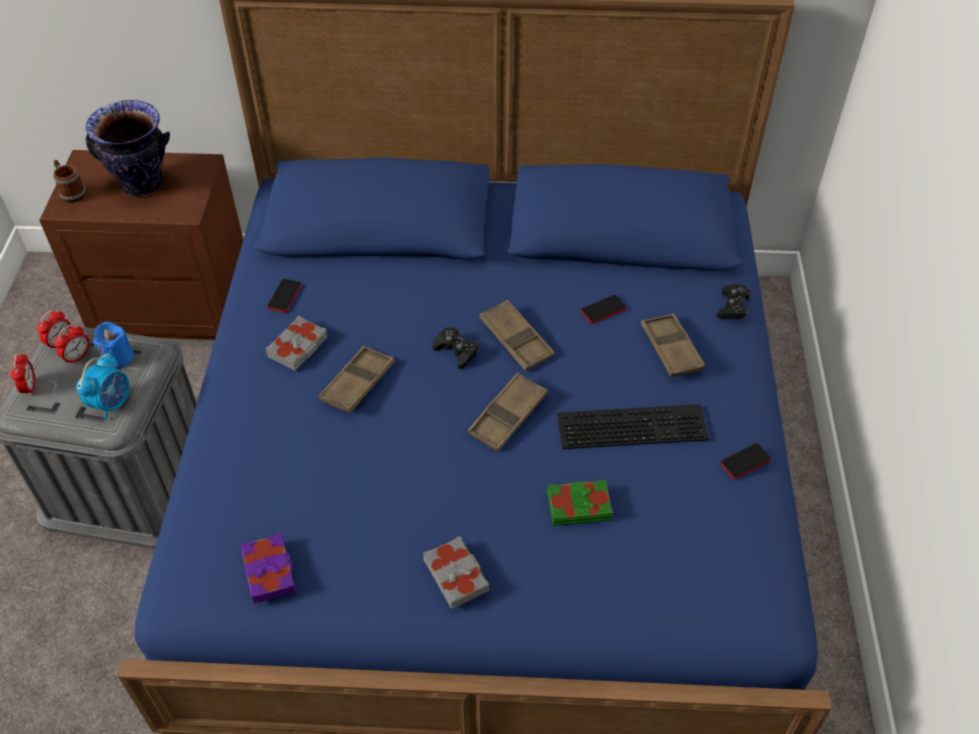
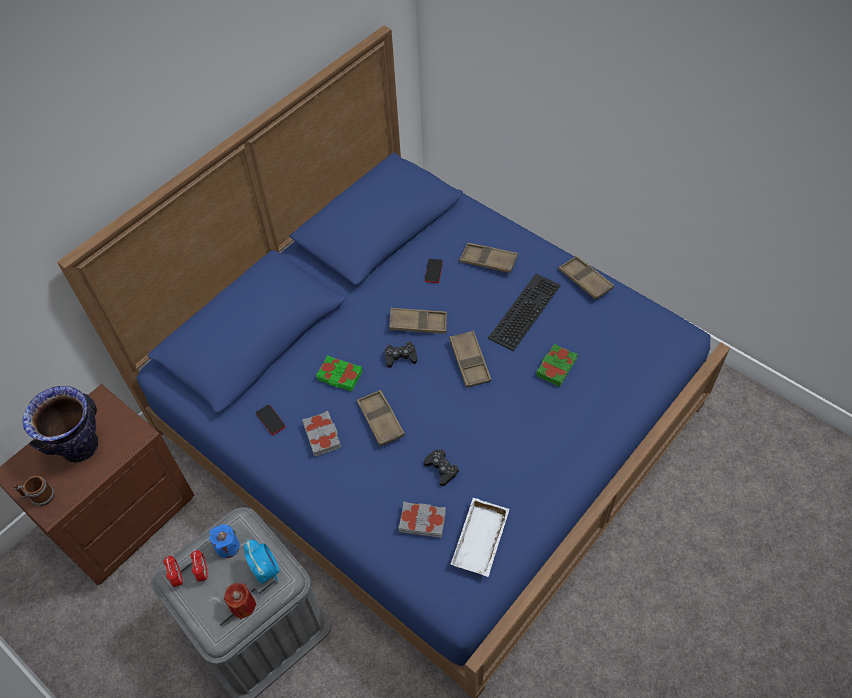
camera: 50 degrees left, 5 degrees up
alarm clock [11,353,35,396] -> none
purple book [241,533,296,604] -> white tray [451,498,509,577]
grey book [423,536,489,609] -> grey book moved to [398,502,446,538]
black game controller [716,284,751,321] -> black game controller moved to [424,449,459,486]
phone [720,443,771,479] -> brown tray [559,256,614,300]
none -> red candle [224,583,257,619]
none -> green book [316,355,363,391]

